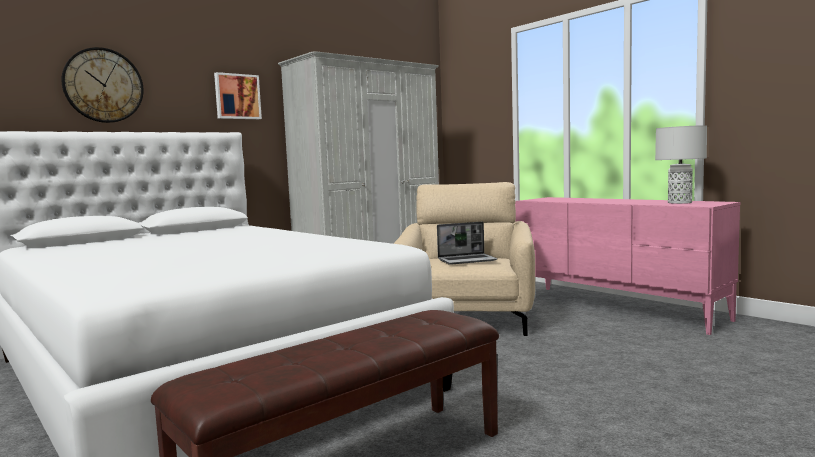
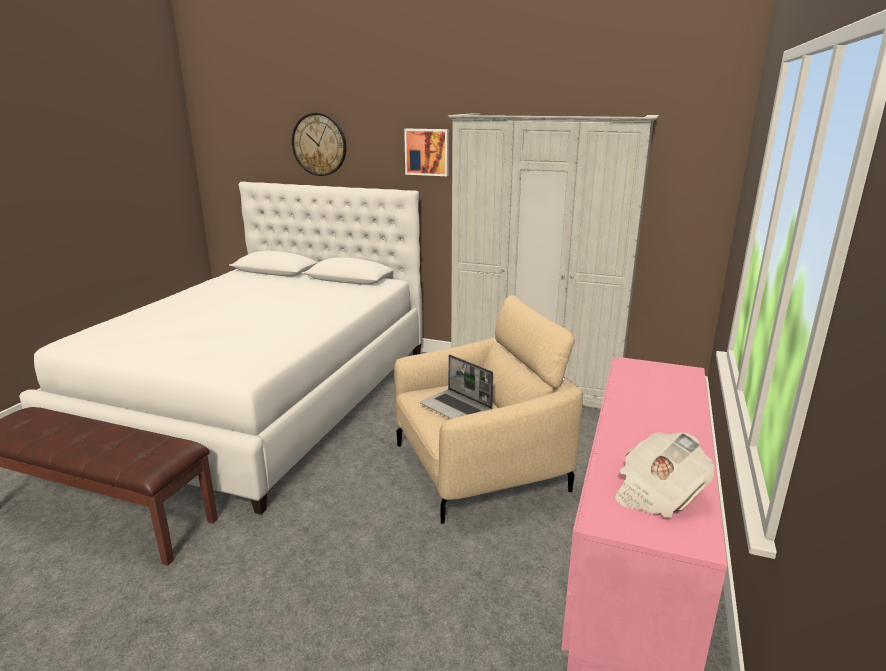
camera: 60 degrees right, 15 degrees up
white table lamp [655,125,707,204] -> newspaper [615,432,714,518]

